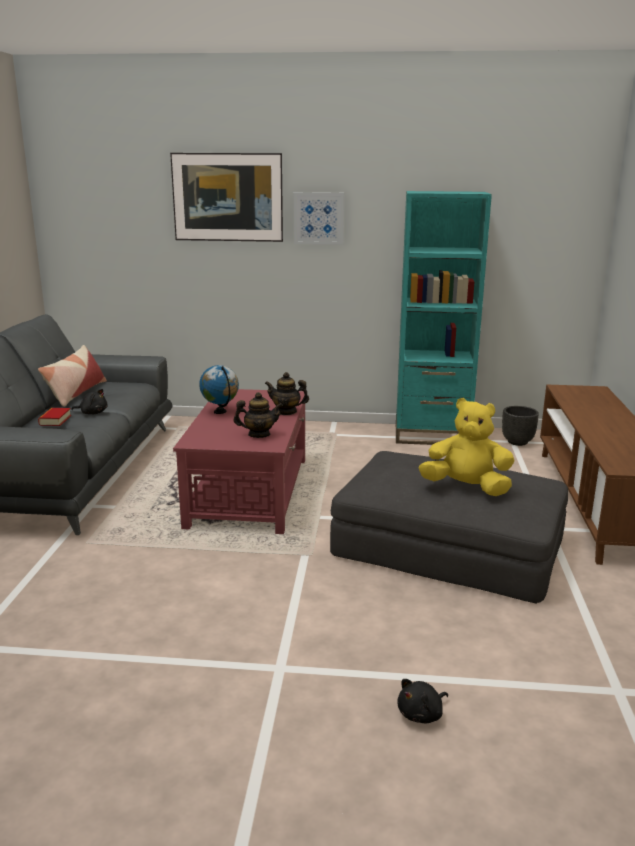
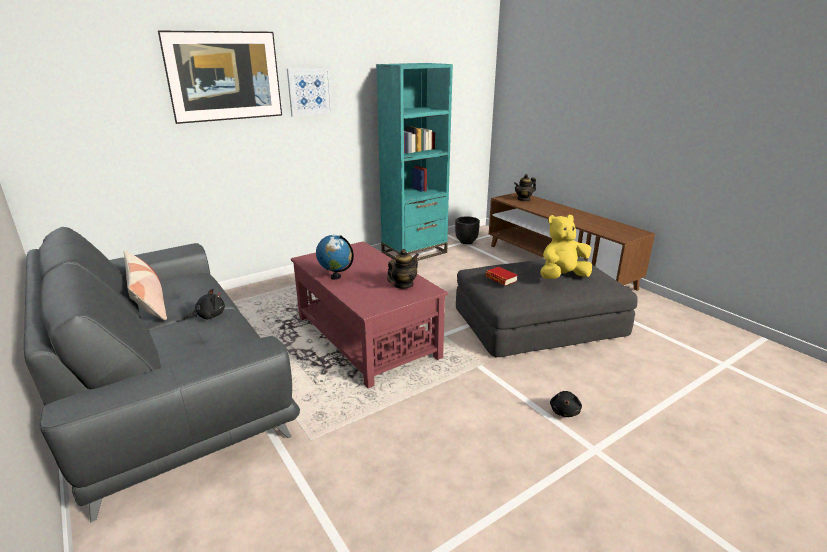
camera: 40 degrees left, 5 degrees up
book [38,408,71,426] -> book moved to [486,267,518,286]
teapot [265,372,309,415] -> teapot moved to [514,174,536,201]
black plush toy [397,679,448,723] -> black plush toy moved to [550,391,582,417]

